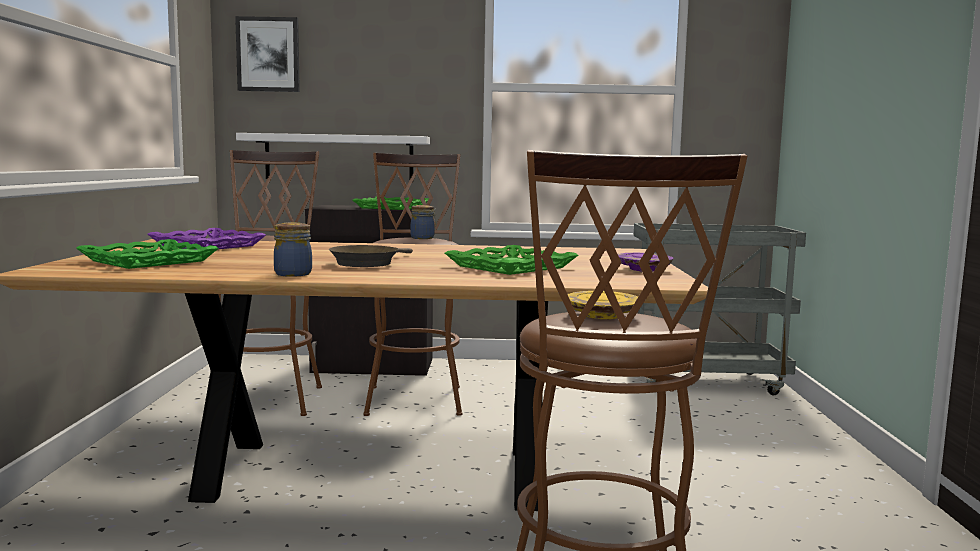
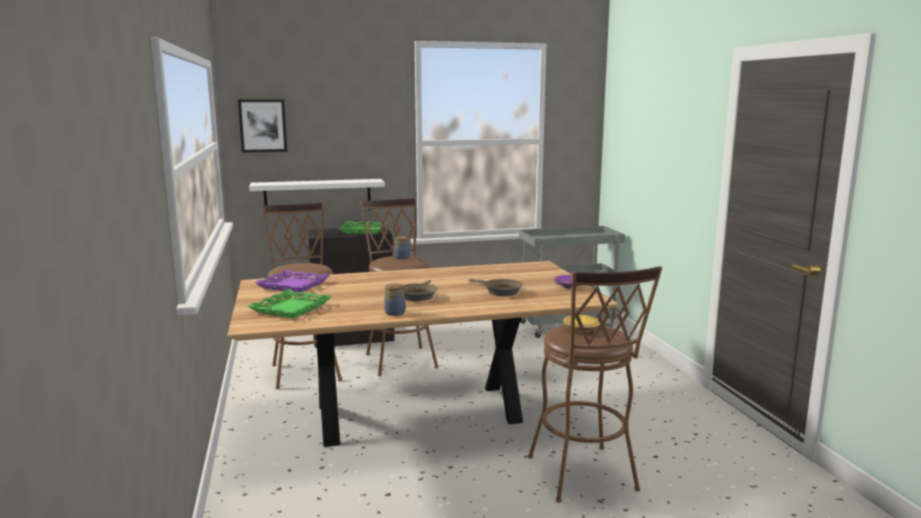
camera: 15 degrees left, 5 degrees up
green tray [445,245,578,275] -> brown frying pan [469,279,523,296]

